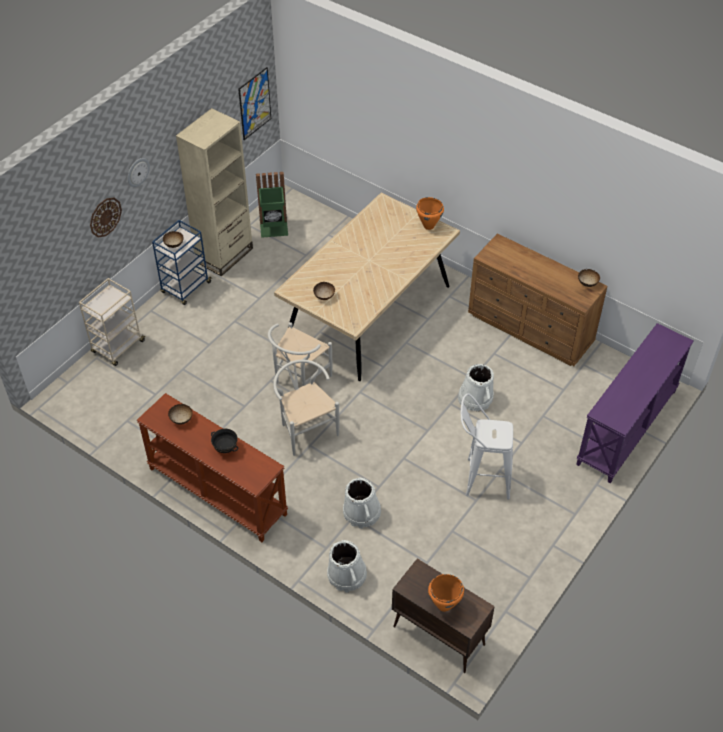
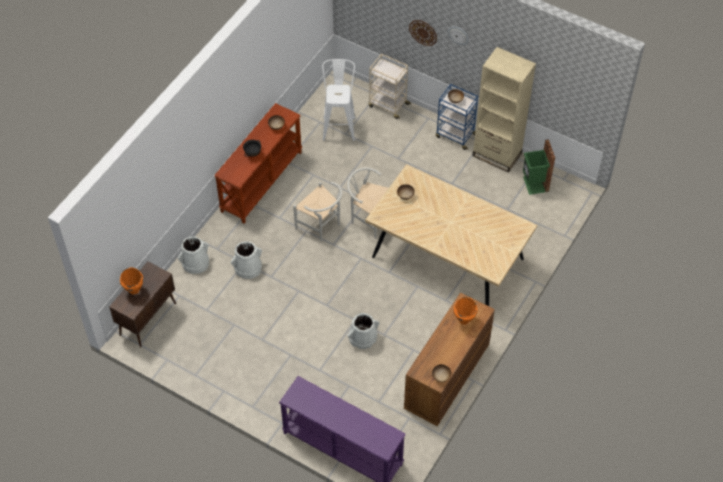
camera: 85 degrees right, 5 degrees up
picture [238,67,271,140] -> none
white chair [273,360,339,456] -> white chair turned 75 degrees clockwise [293,182,342,242]
orange cooking pot [416,197,444,230] -> orange cooking pot moved to [454,297,478,325]
white stool [461,393,513,500] -> white stool moved to [322,59,356,141]

